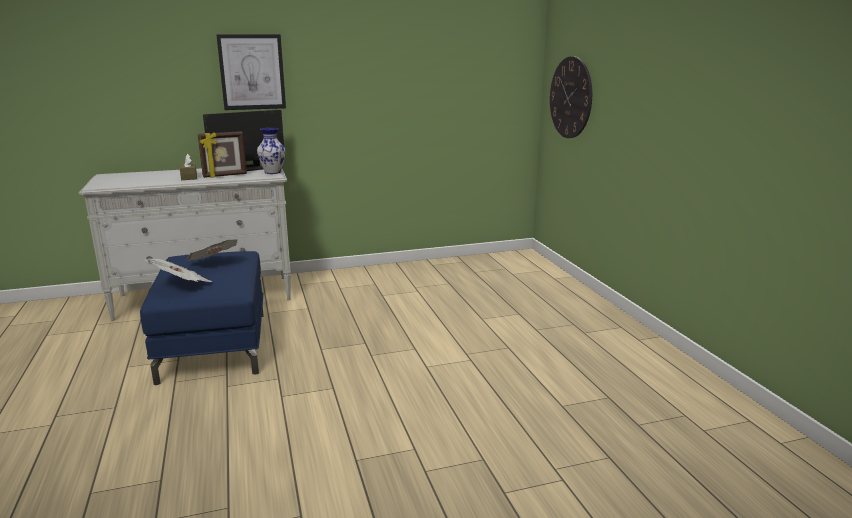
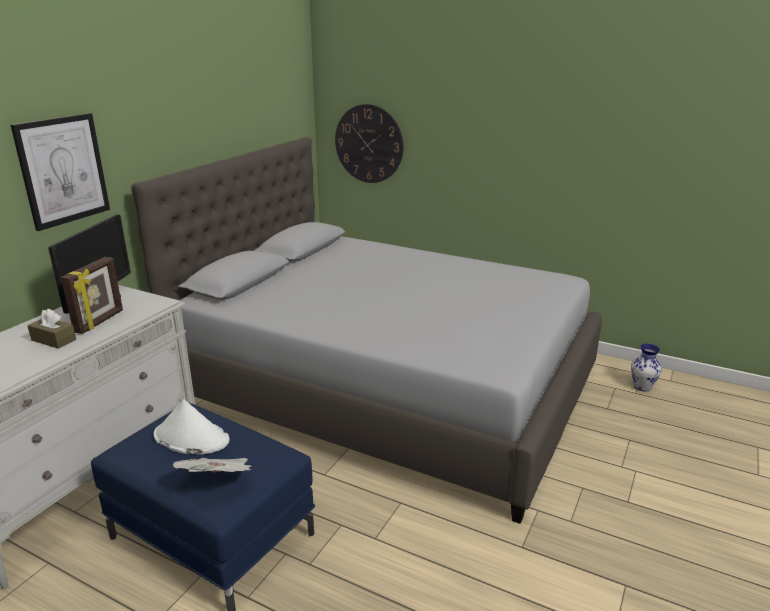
camera: 45 degrees left, 5 degrees up
newspaper [187,239,237,261] -> white hat [154,399,230,454]
vase [257,128,285,174] -> vase moved to [631,344,662,392]
none -> grey bed [131,137,602,524]

